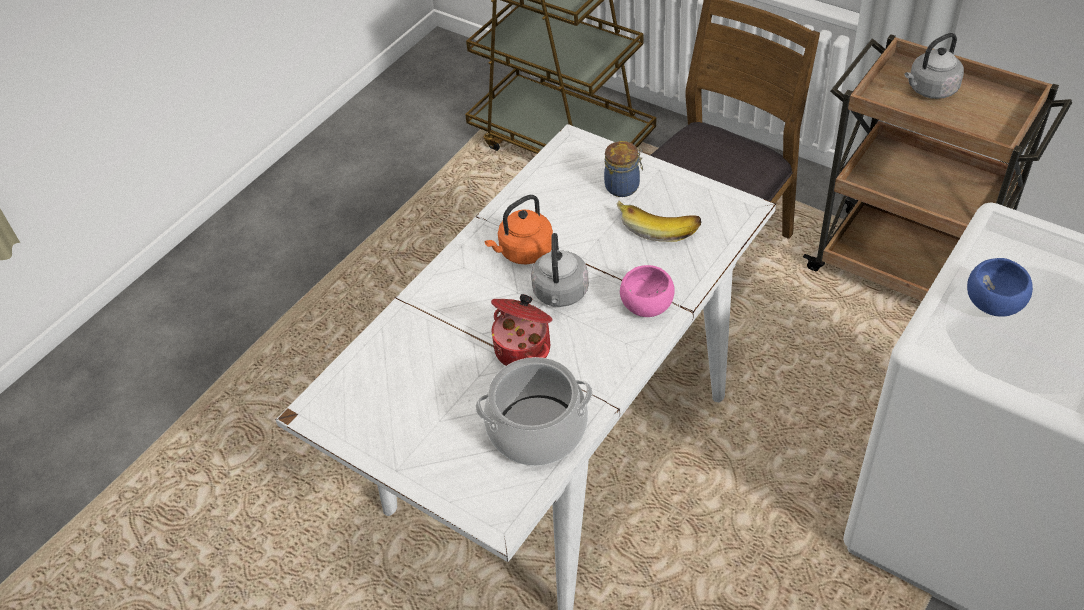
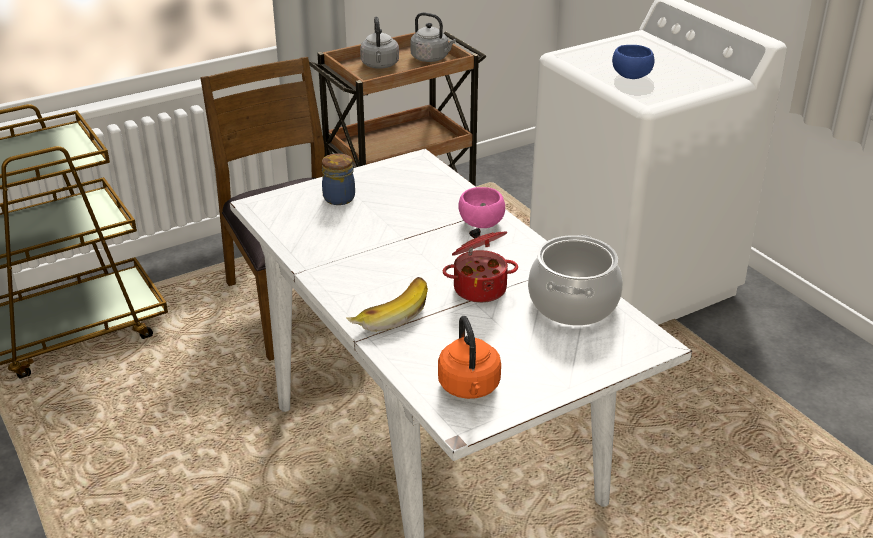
camera: 70 degrees left, 15 degrees down
orange kettle [485,195,553,264] -> orange kettle moved to [438,316,501,399]
grey kettle [531,233,589,307] -> grey kettle moved to [410,12,456,62]
banana [617,201,701,242] -> banana moved to [346,277,428,332]

